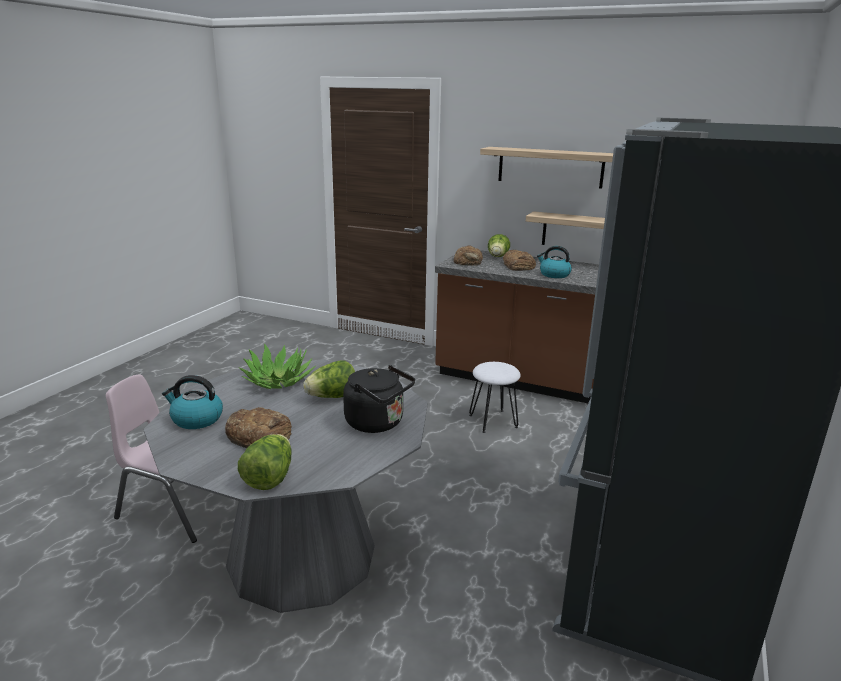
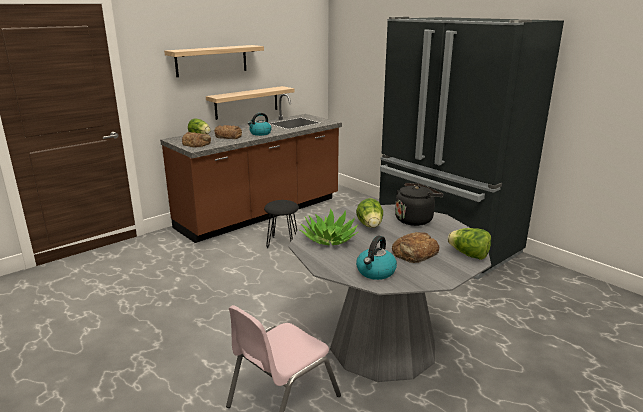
camera: 65 degrees left, 0 degrees up
white stool [469,362,521,433] -> black stool [264,200,299,249]

